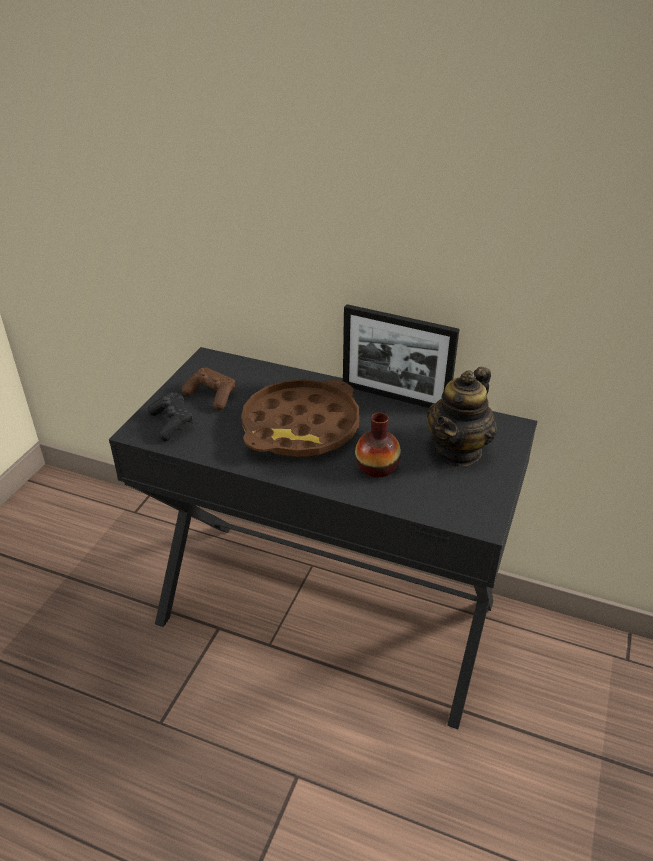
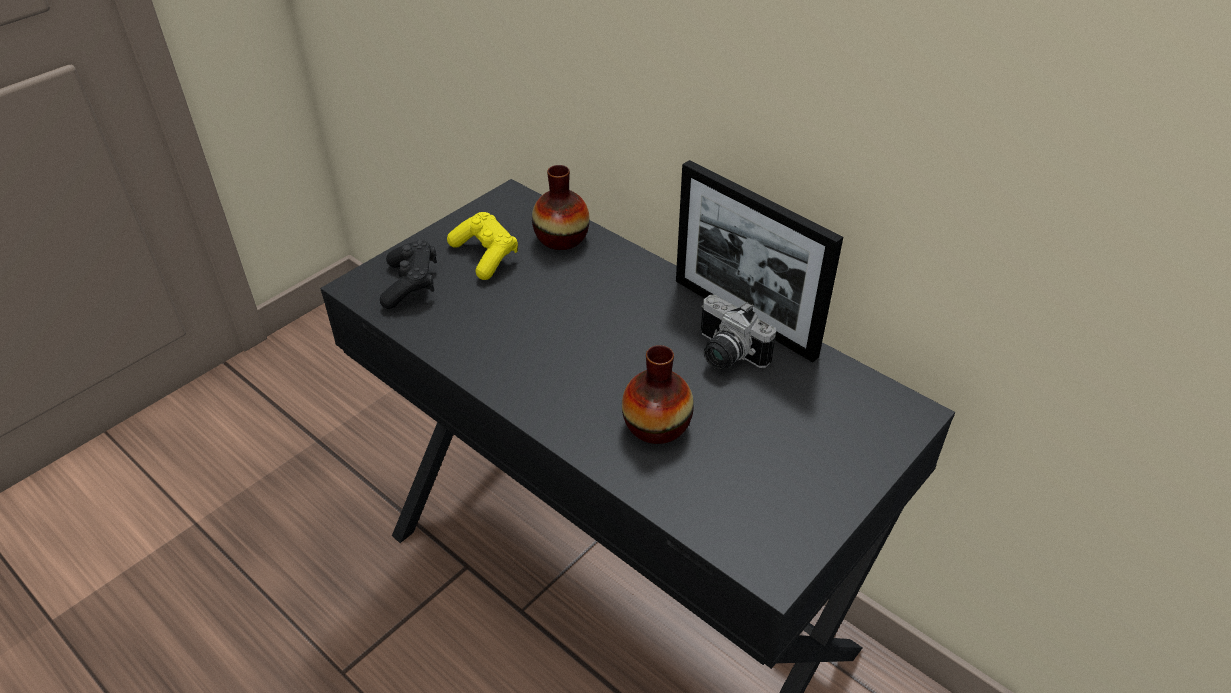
camera: 20 degrees right, 5 degrees up
brown game controller [182,367,235,411] -> yellow game controller [447,212,518,280]
brown tray [241,379,359,457] -> none
teapot [427,366,497,466] -> none
none -> vase [532,165,590,250]
none -> camera [701,295,776,369]

